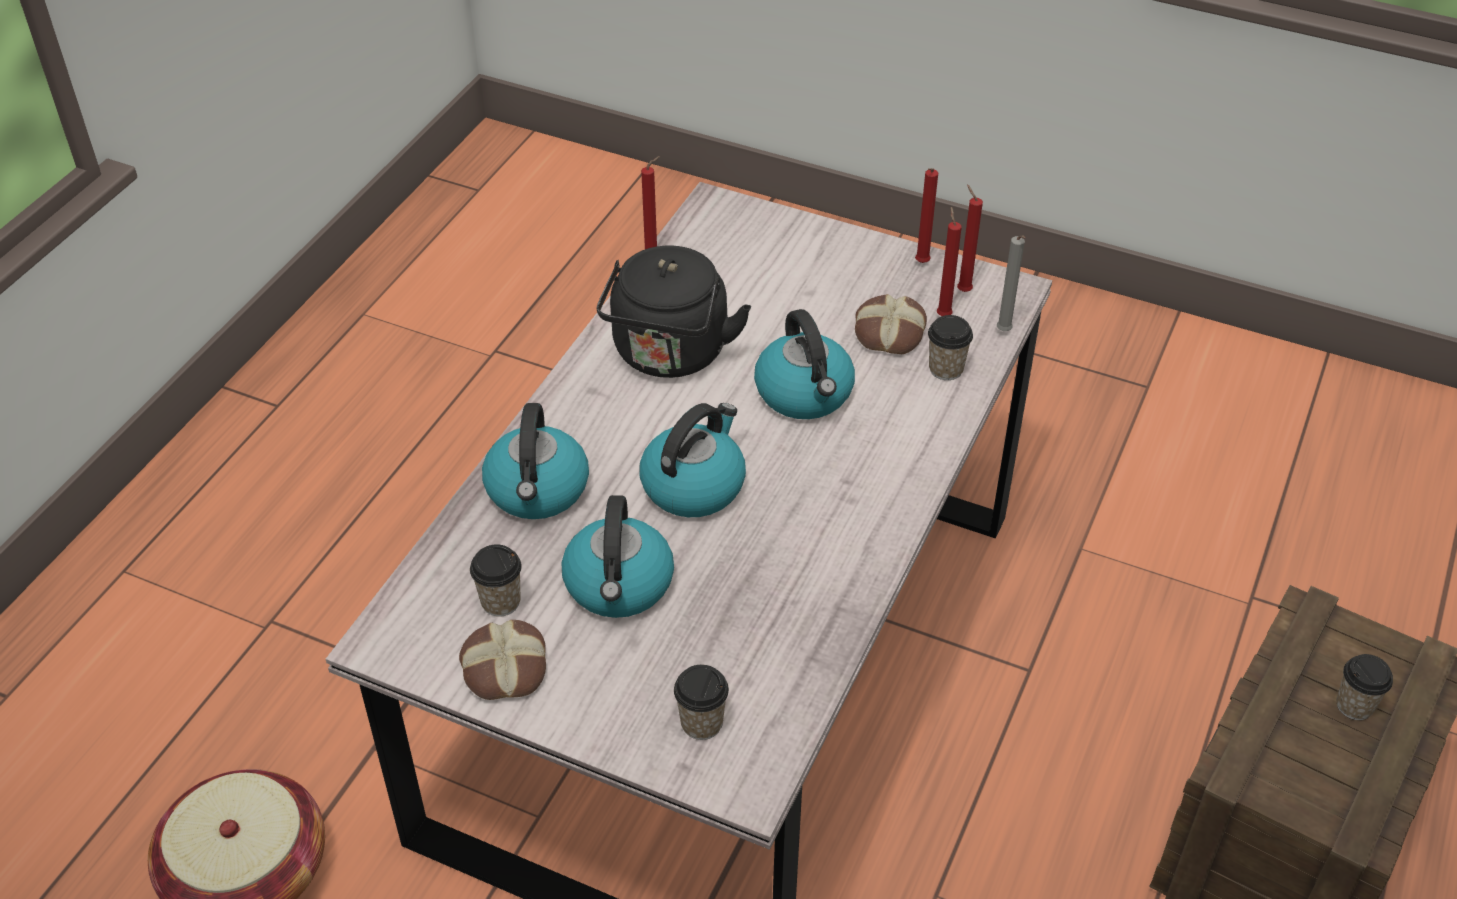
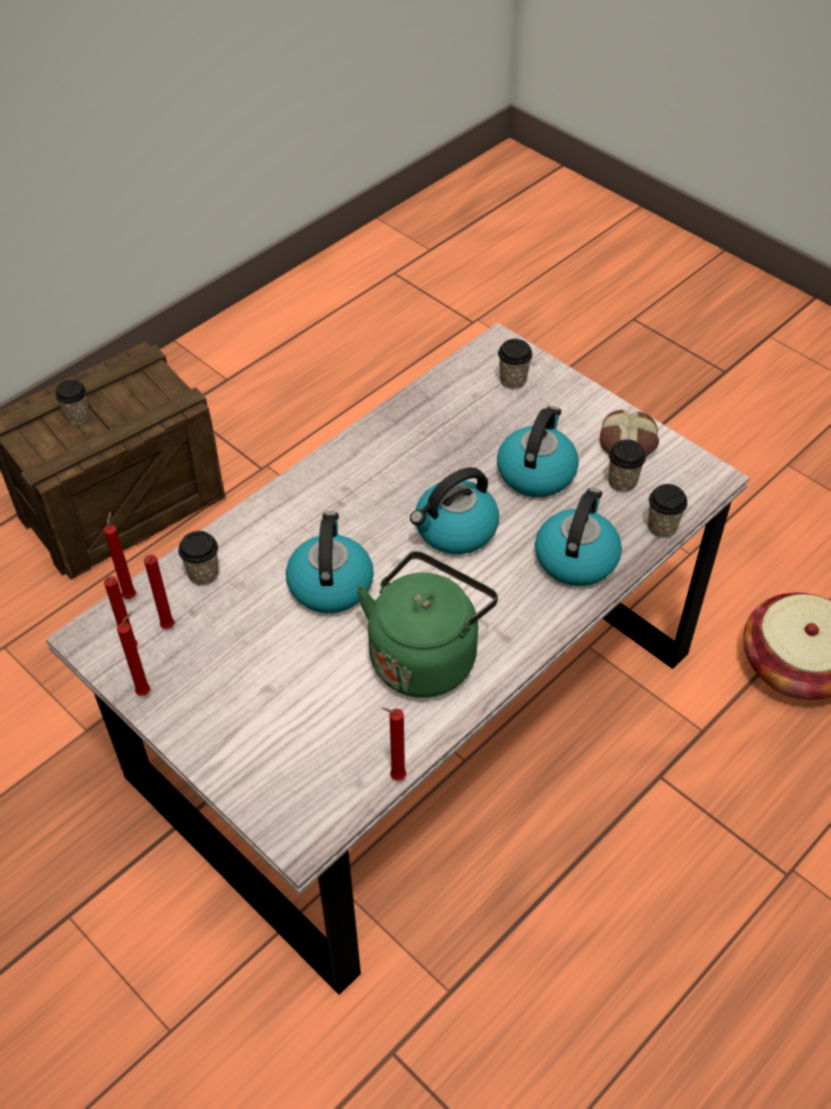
camera: 160 degrees left, 5 degrees up
black kettle [597,245,751,378] -> green kettle [356,551,498,698]
bread [855,294,927,354] -> none
grey candle [997,235,1025,331] -> red candle [104,511,136,599]
none -> cup [648,484,688,538]

